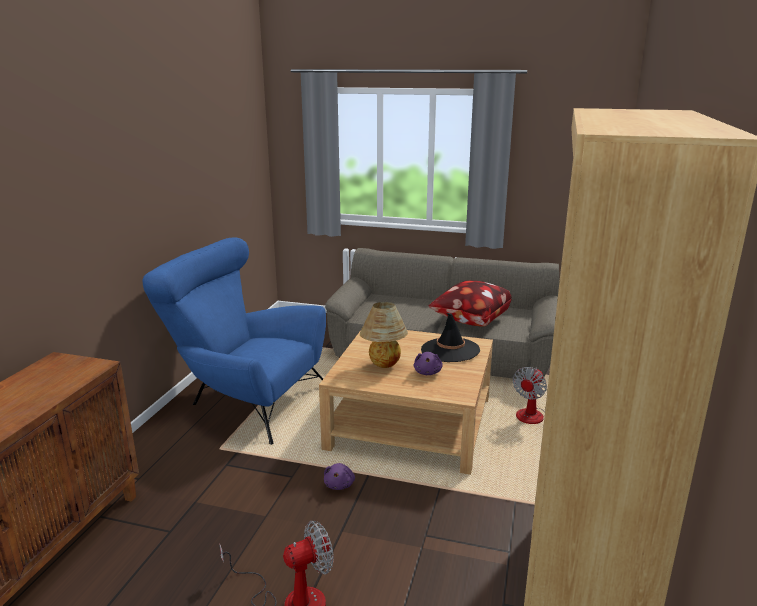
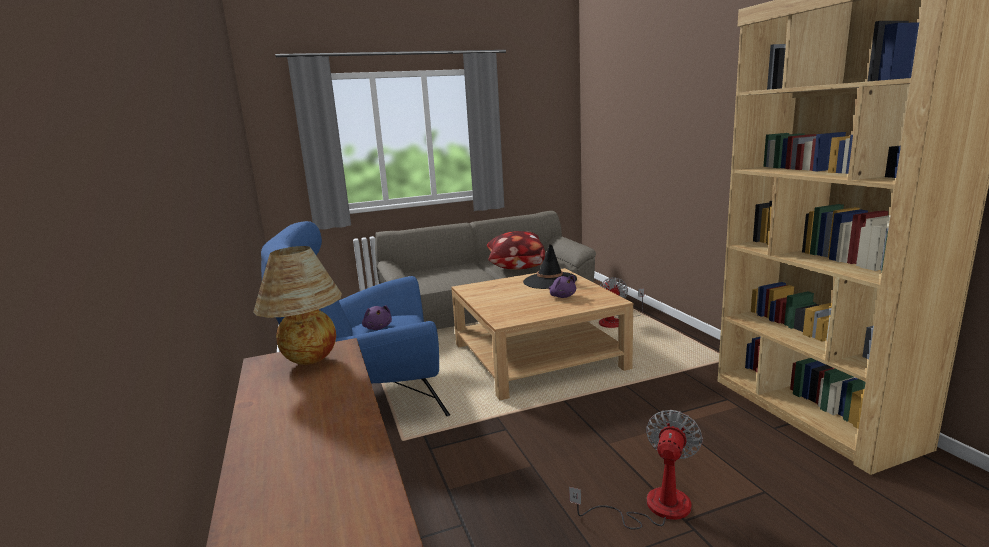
camera: 35 degrees left, 5 degrees down
purple plush toy [324,463,355,490] -> purple plush toy moved to [362,305,392,330]
table lamp [360,302,408,368] -> table lamp moved to [253,246,342,365]

